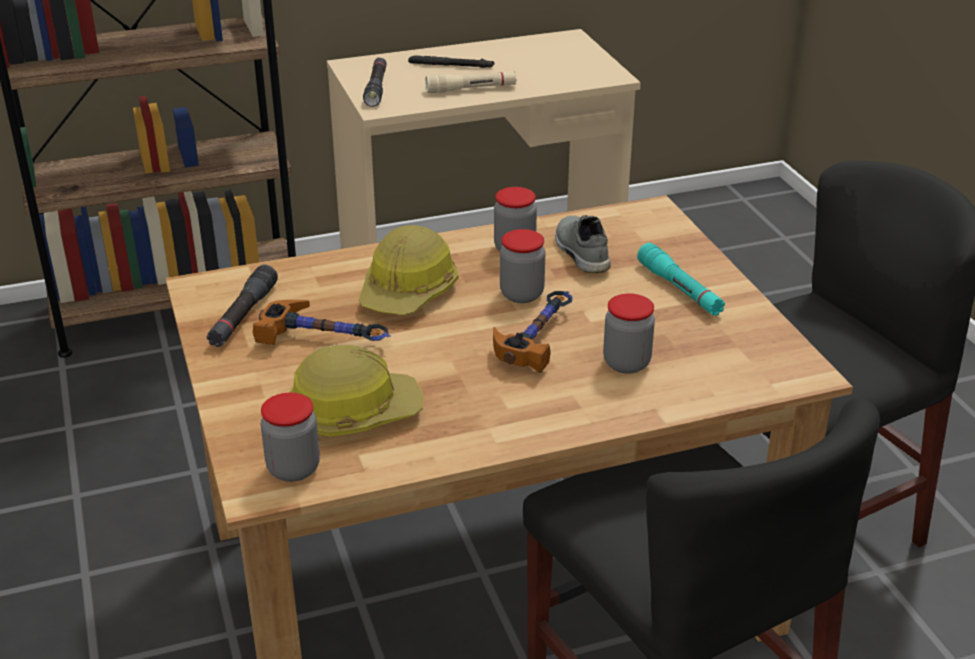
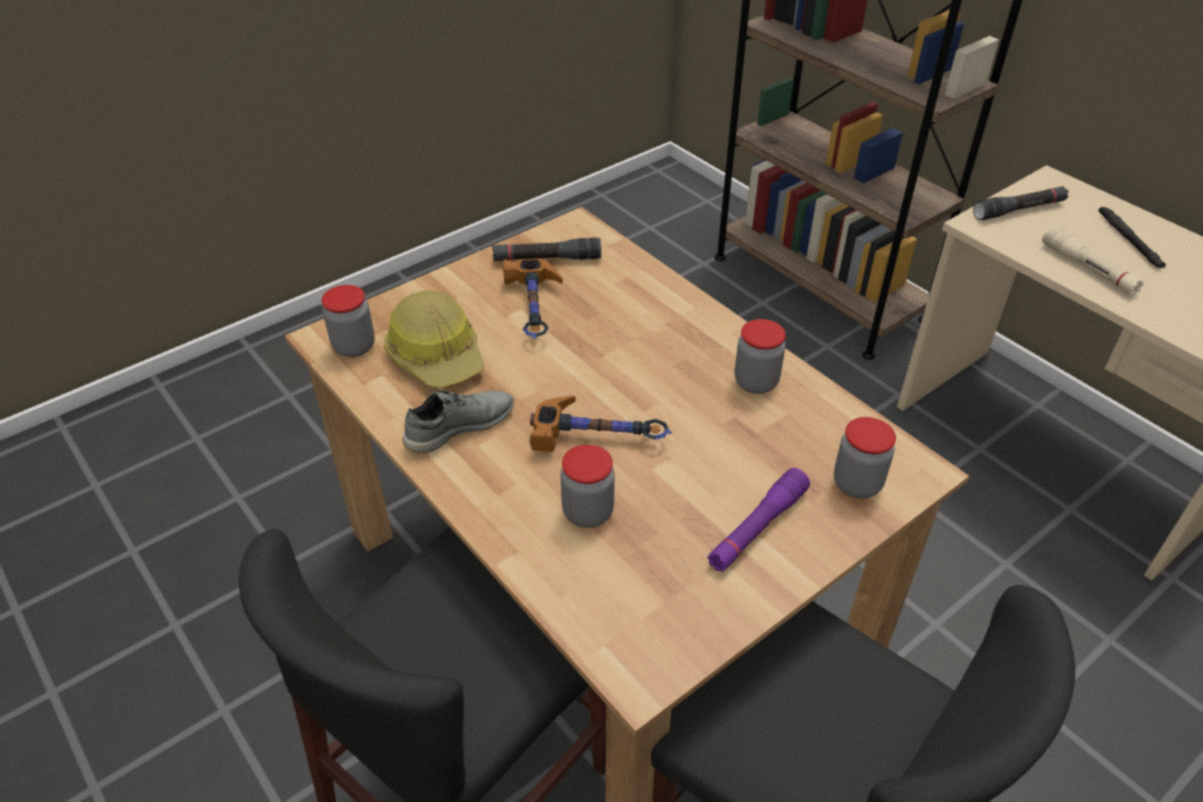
camera: 70 degrees right, 10 degrees up
hard hat [359,225,458,315] -> none
jar [500,229,545,303] -> jar moved to [834,417,896,498]
grey shoe [555,215,611,273] -> grey shoe moved to [403,390,514,453]
turquoise flashlight [637,243,725,316] -> purple flashlight [707,468,810,572]

